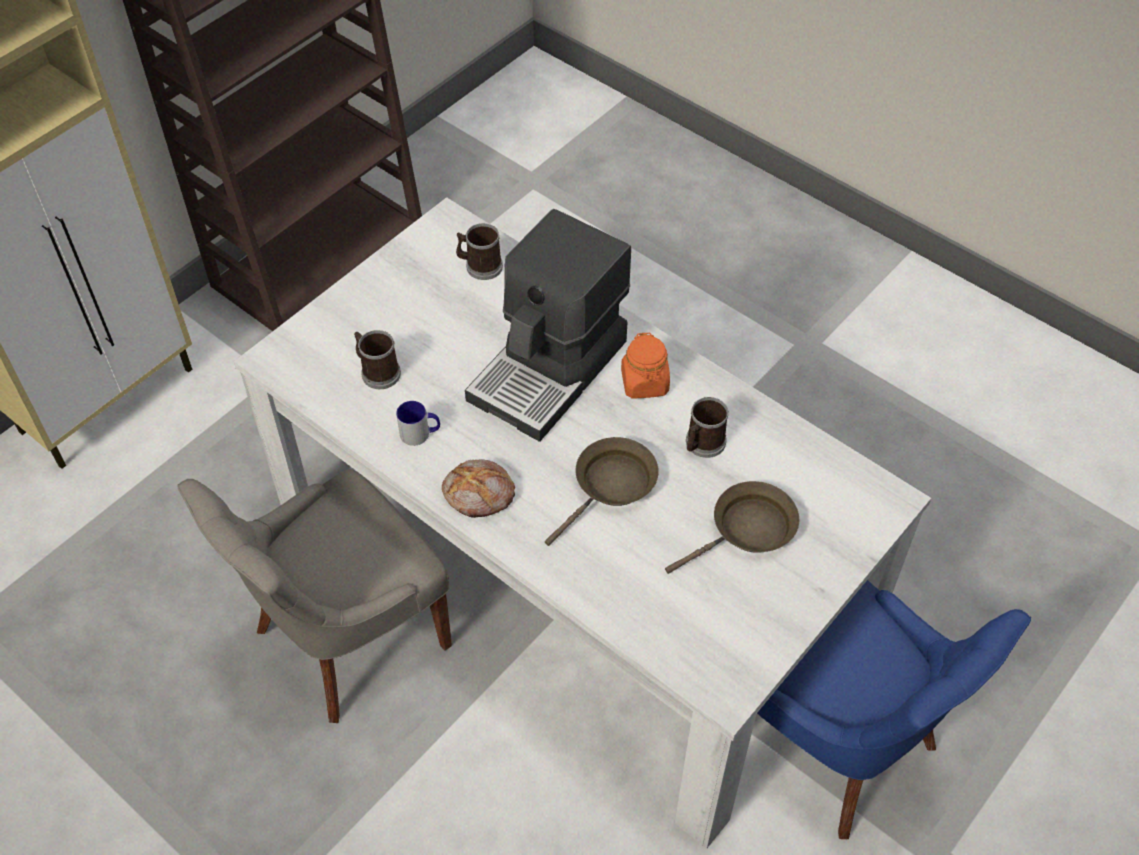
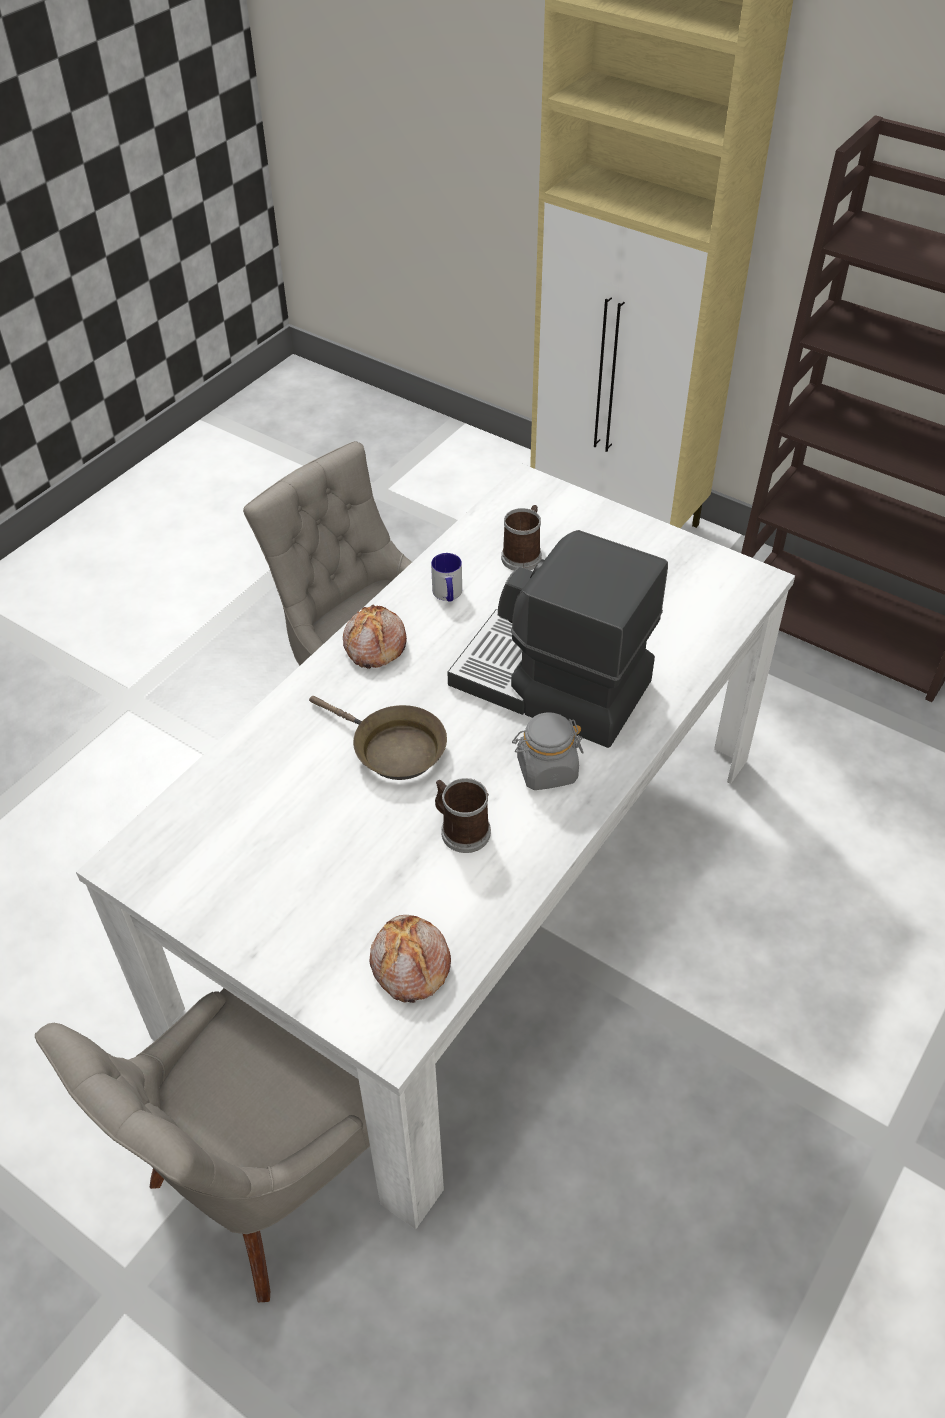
camera: 85 degrees right, 5 degrees down
mug [456,223,503,280] -> none
orange jar [621,333,670,399] -> grey jar [512,712,583,790]
brown frying pan [665,481,799,574] -> none
blue chair [757,580,1031,839] -> grey chair [35,988,370,1302]
none -> bread [370,915,451,1003]

